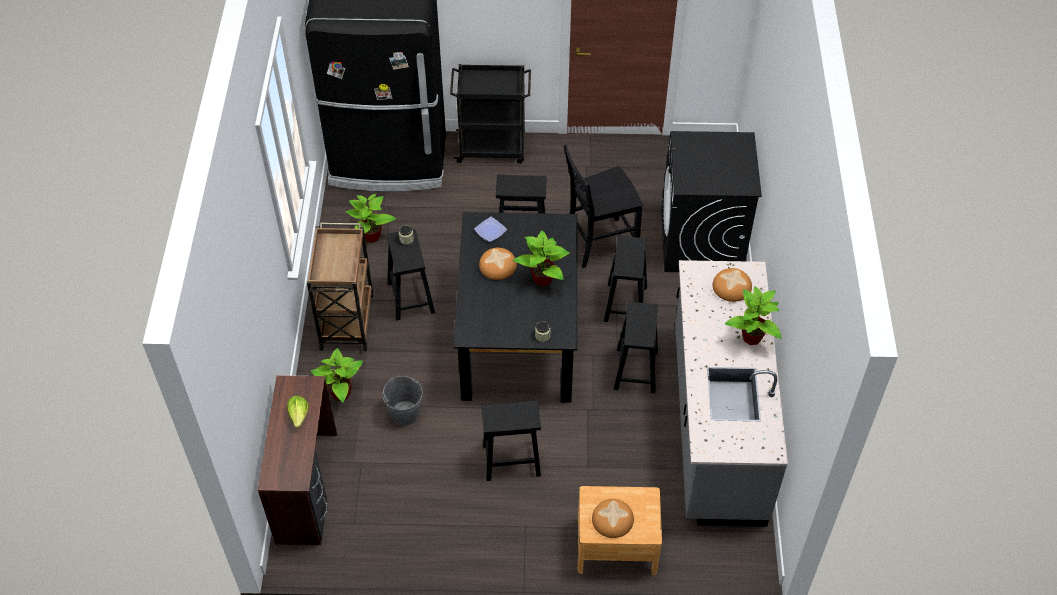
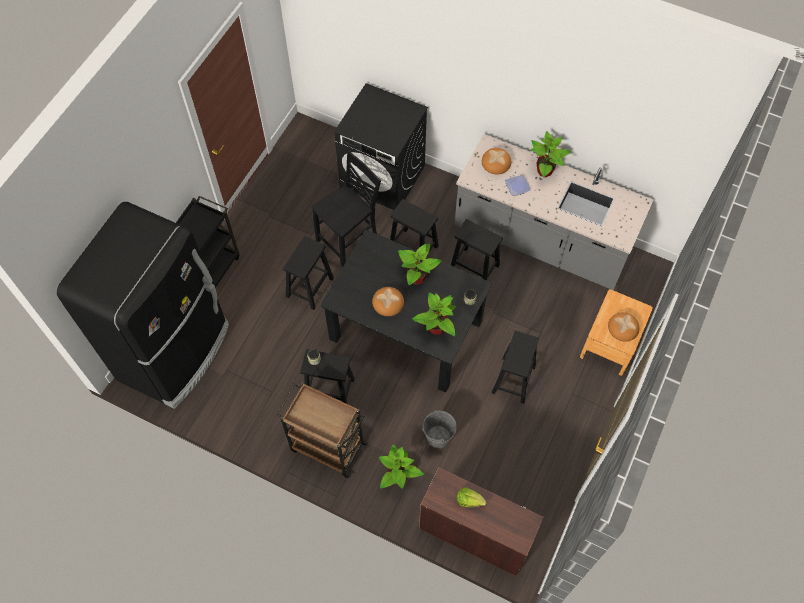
camera: 65 degrees left, 10 degrees up
potted plant [346,193,396,243] -> potted plant moved to [412,293,456,336]
plate [474,217,507,242] -> plate moved to [505,175,530,196]
black chair [563,145,643,268] -> black chair turned 135 degrees counterclockwise [312,151,381,268]

